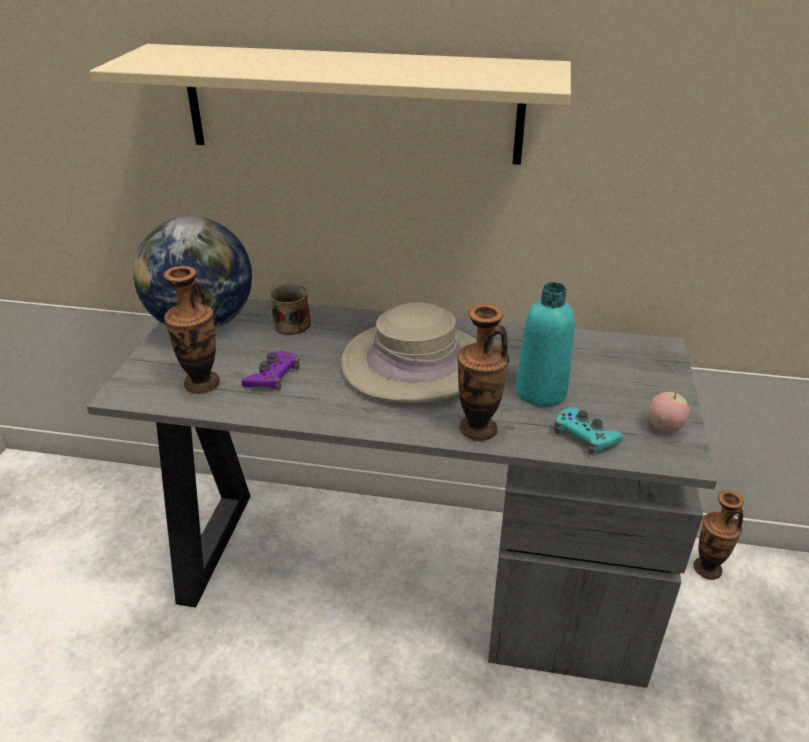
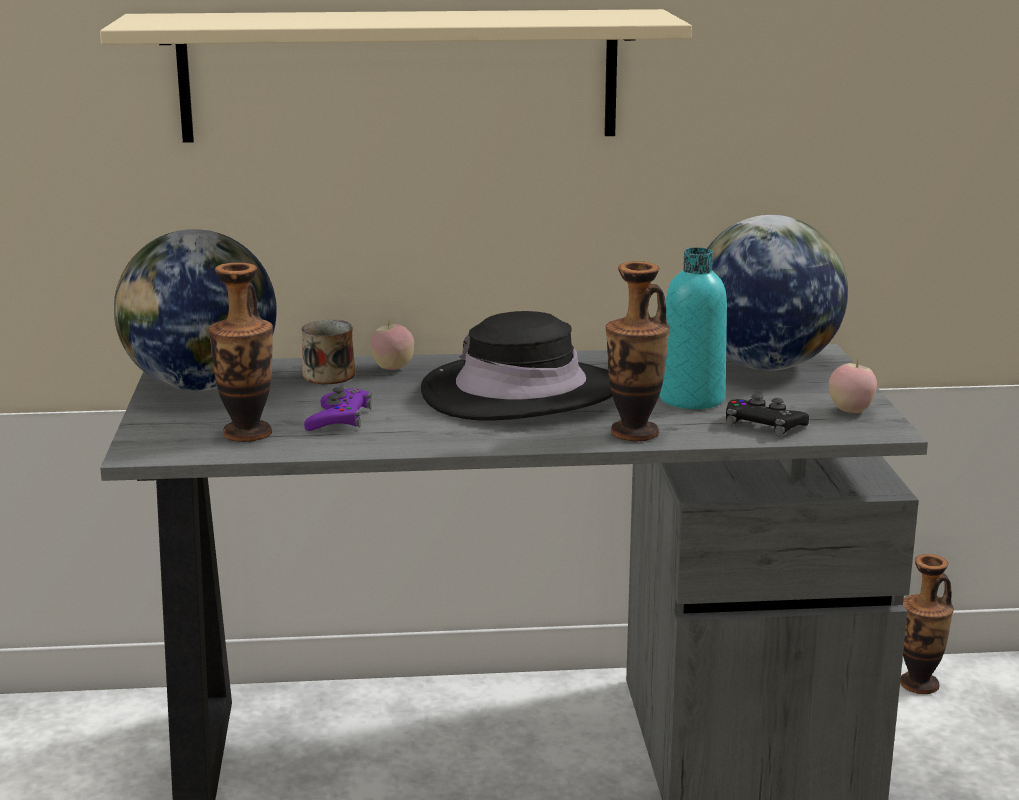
camera: 15 degrees left, 15 degrees down
beige hat [341,303,477,403] -> black hat [421,311,612,421]
turquoise game controller [554,407,623,455] -> black game controller [726,394,809,437]
none -> apple [370,321,414,370]
none -> globe [707,215,848,370]

